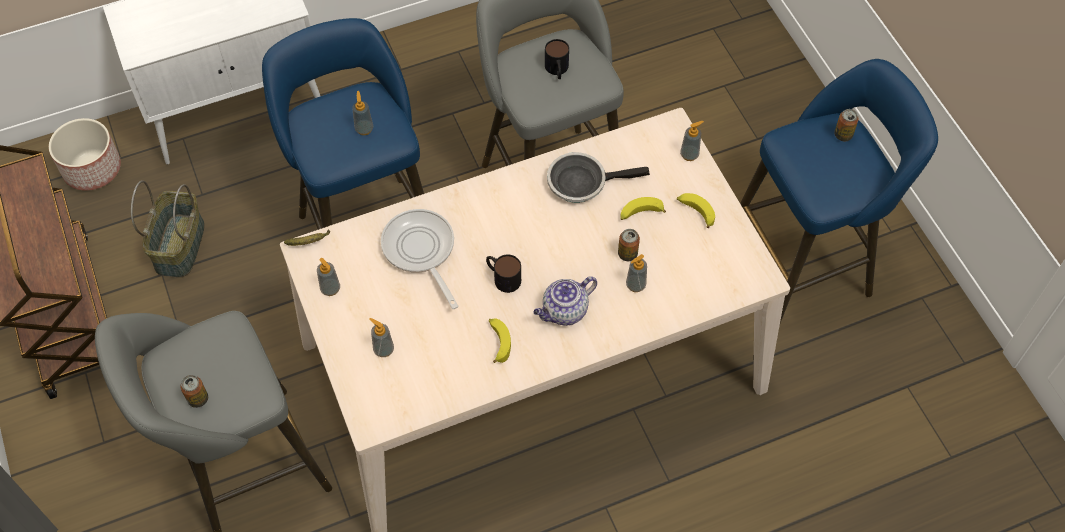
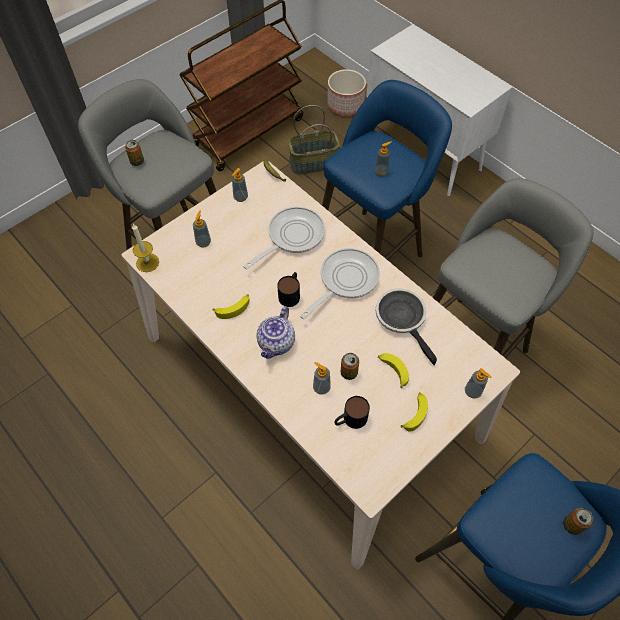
camera: 70 degrees right, 0 degrees up
teapot [533,276,597,326] -> teapot turned 105 degrees counterclockwise [257,306,295,359]
mug [545,39,569,79] -> mug moved to [334,396,370,429]
none -> candle [132,224,159,272]
none -> frying pan [300,248,380,319]

